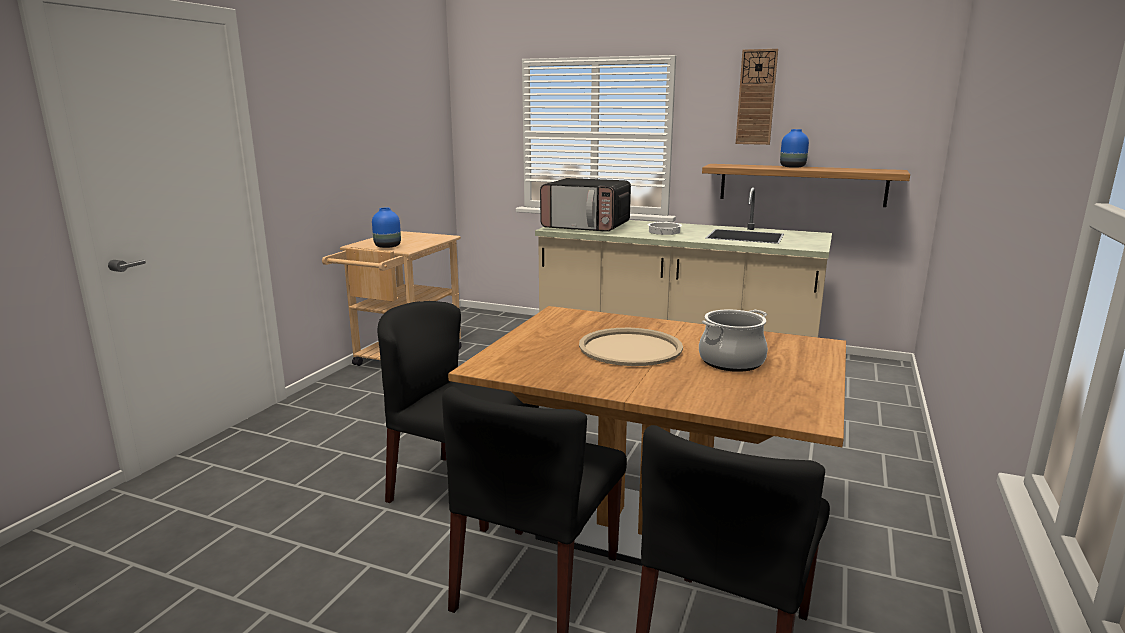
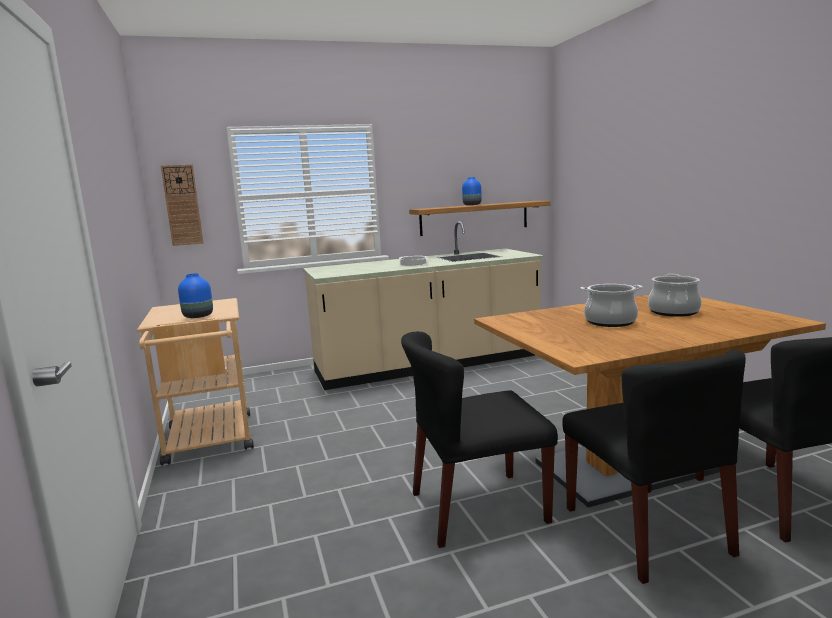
camera: 40 degrees left, 5 degrees down
microwave [540,178,631,232] -> none
beige tray [579,328,683,366] -> cooking pot [581,284,643,327]
wall clock [736,49,778,145] -> wall clock moved to [161,164,204,246]

